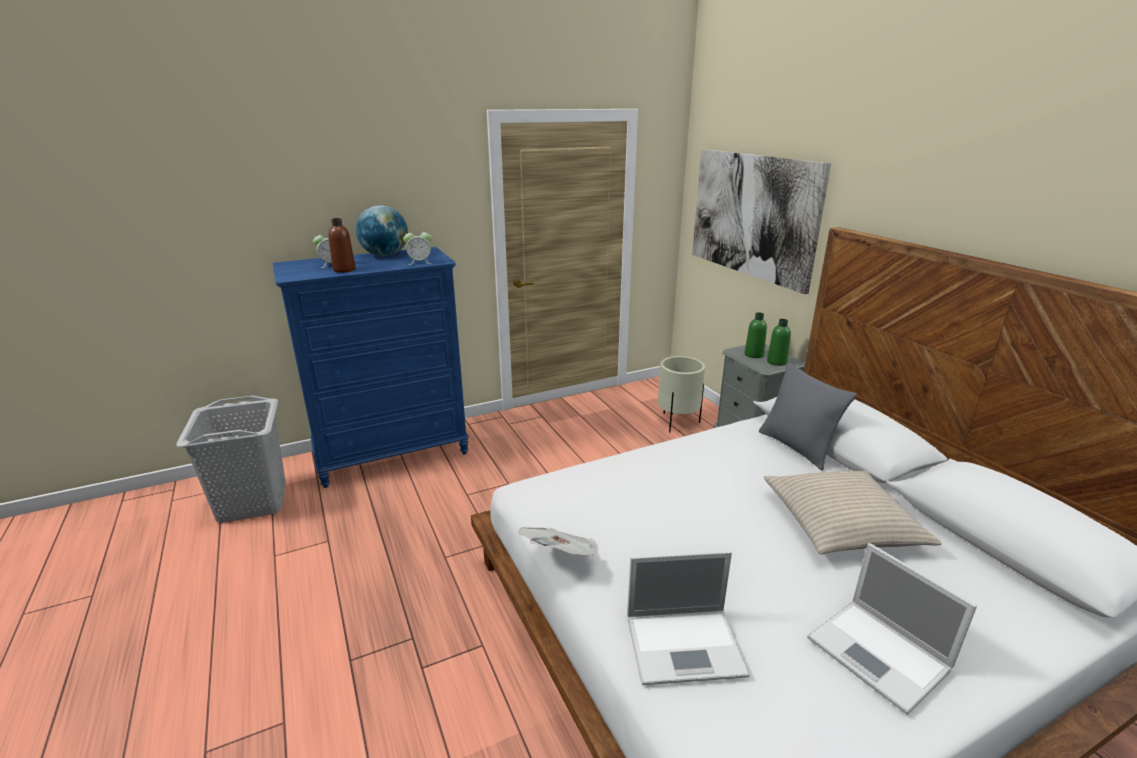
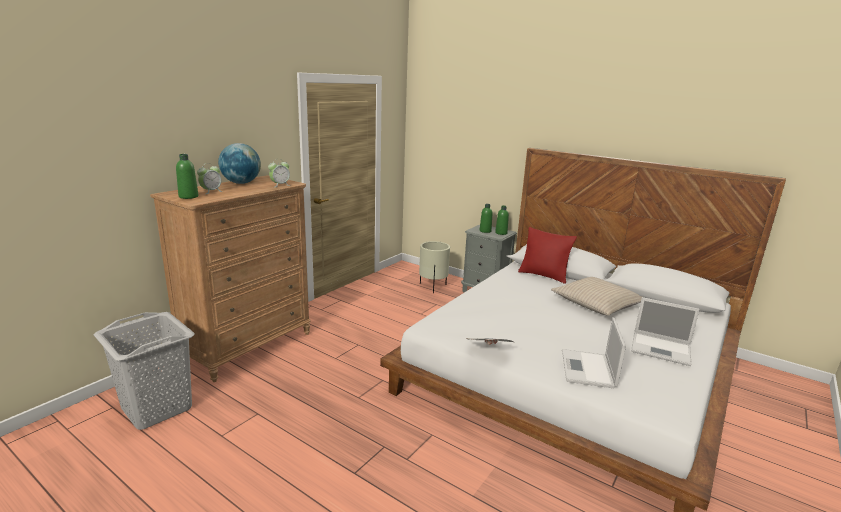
camera: 30 degrees left, 5 degrees down
blue dresser [273,247,469,488] -> brown dresser [150,175,311,382]
brown bottle [328,218,356,273] -> none
laptop [627,550,750,685] -> laptop turned 135 degrees clockwise [562,317,626,388]
picture [692,149,831,294] -> none
grey pillow [759,362,857,470] -> red pillow [518,227,577,284]
none -> green bottle [176,154,198,199]

